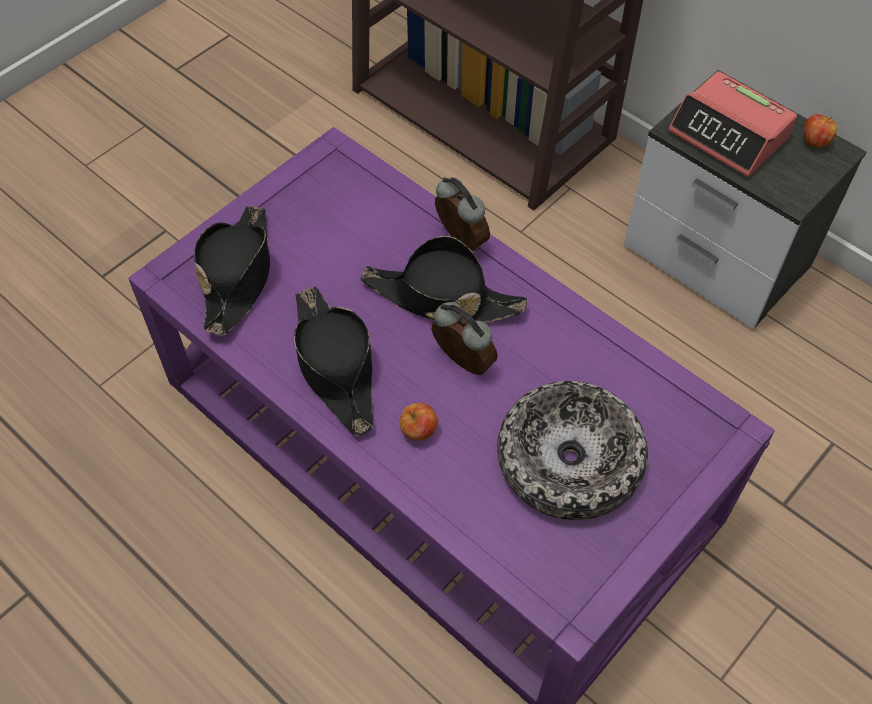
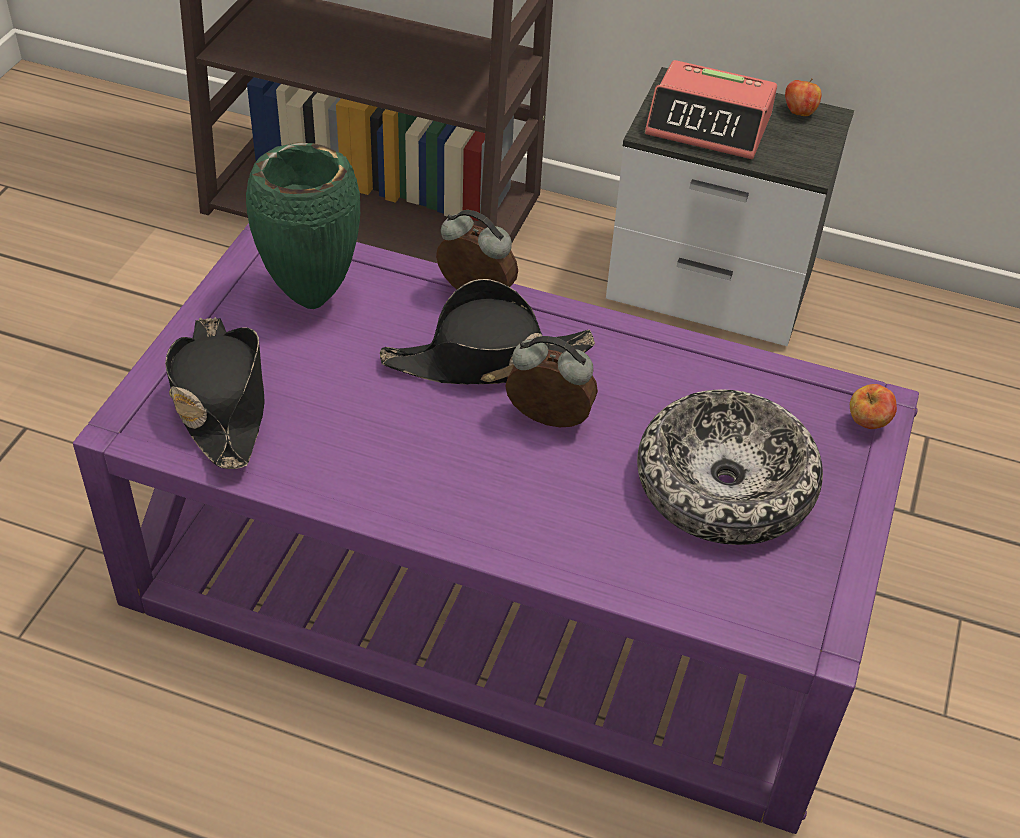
camera: 25 degrees left, 10 degrees down
black hat [294,286,373,436] -> none
apple [400,403,438,440] -> apple moved to [850,384,897,429]
none -> green vase [246,142,360,309]

